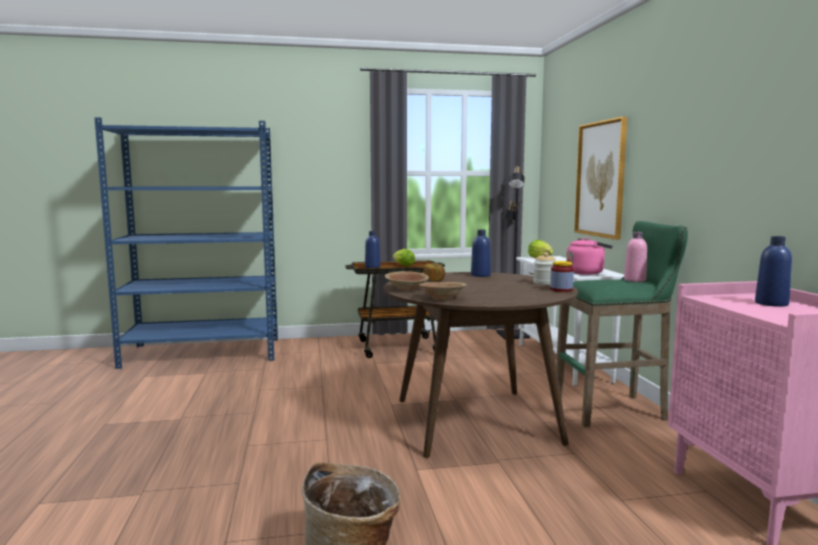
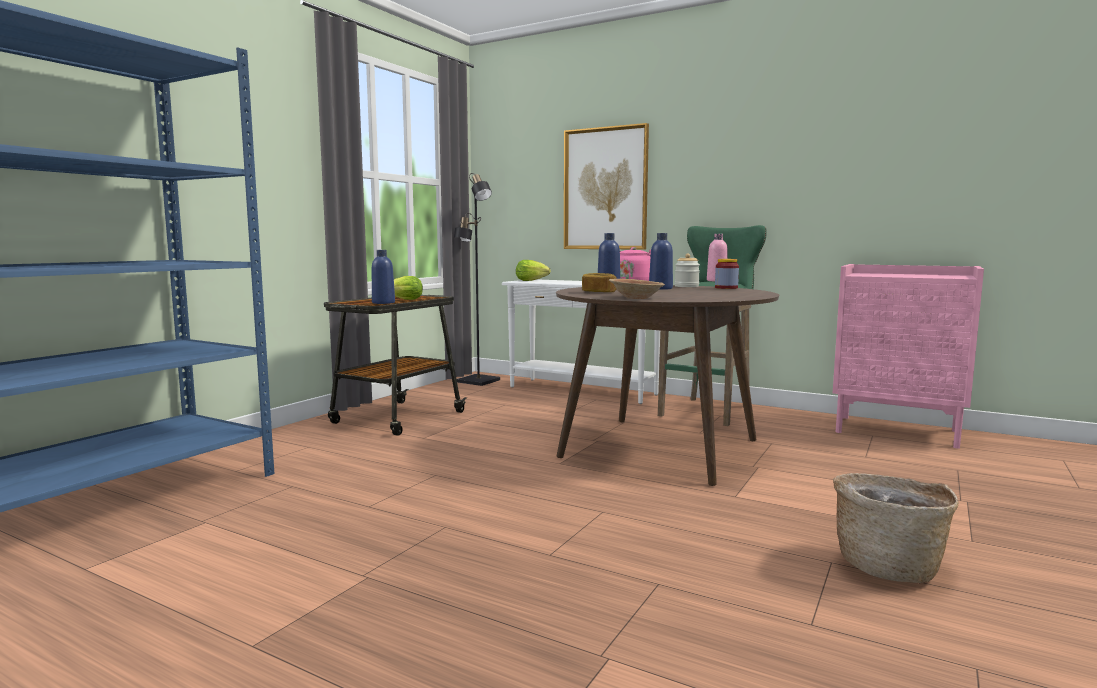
camera: 50 degrees left, 0 degrees up
brown bowl [419,282,467,300] -> none
blue bottle [755,236,792,307] -> blue bottle moved to [649,233,673,290]

